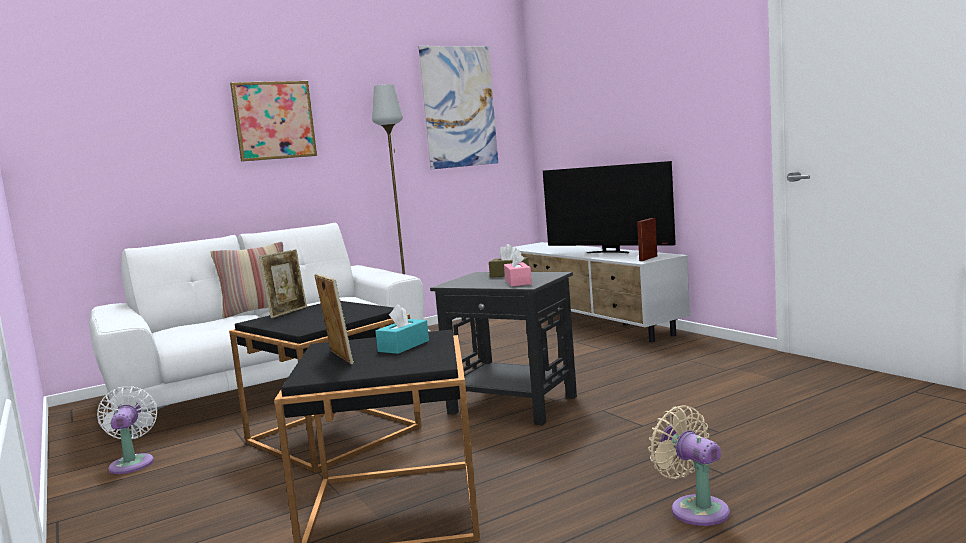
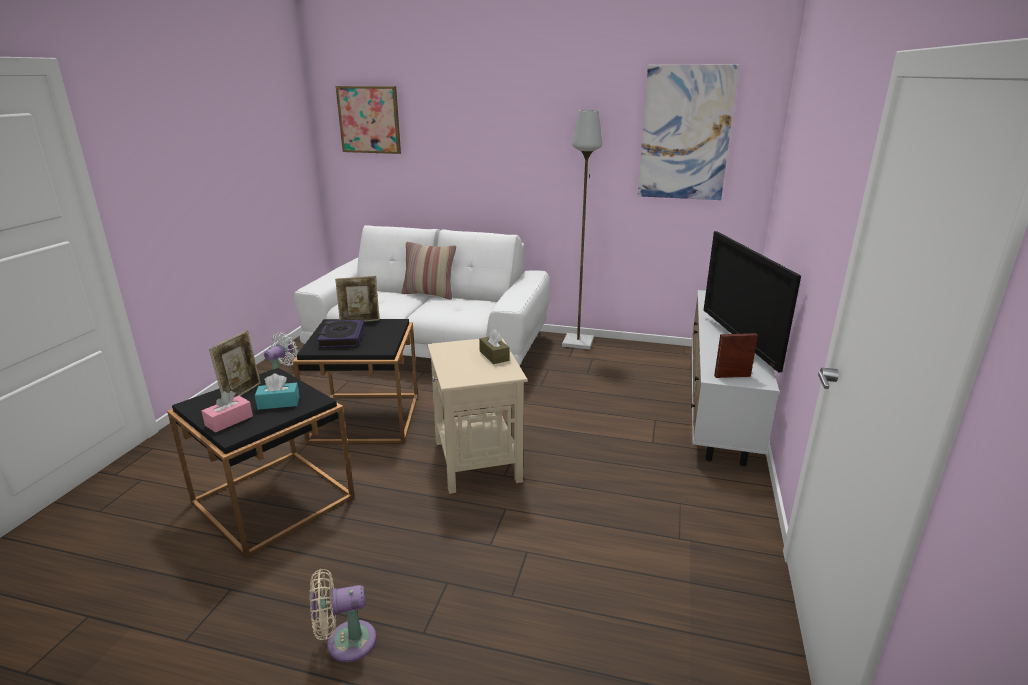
camera: 45 degrees right, 15 degrees up
picture [230,81,317,162] -> picture moved to [336,86,401,154]
black side table [430,272,577,425] -> beige side table [427,339,528,494]
pink tissue box [504,250,532,286] -> pink tissue box moved to [202,391,253,433]
beige fan [648,406,730,526] -> beige fan turned 120 degrees counterclockwise [310,569,376,662]
none -> book [317,319,365,348]

